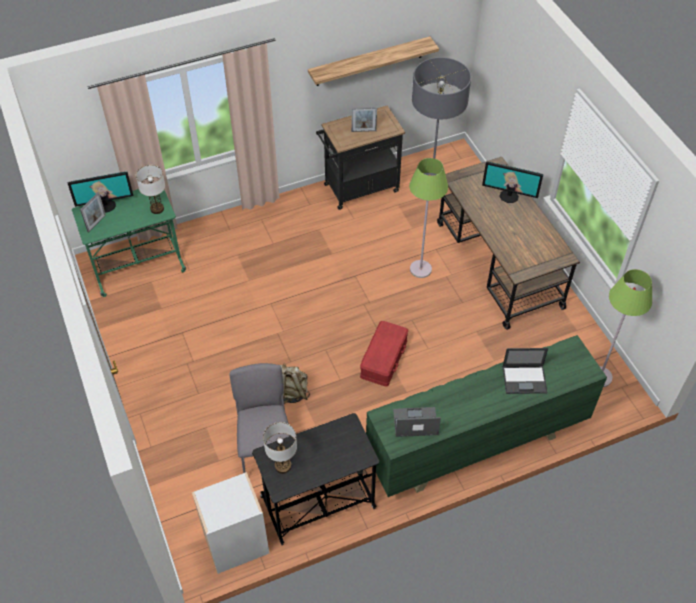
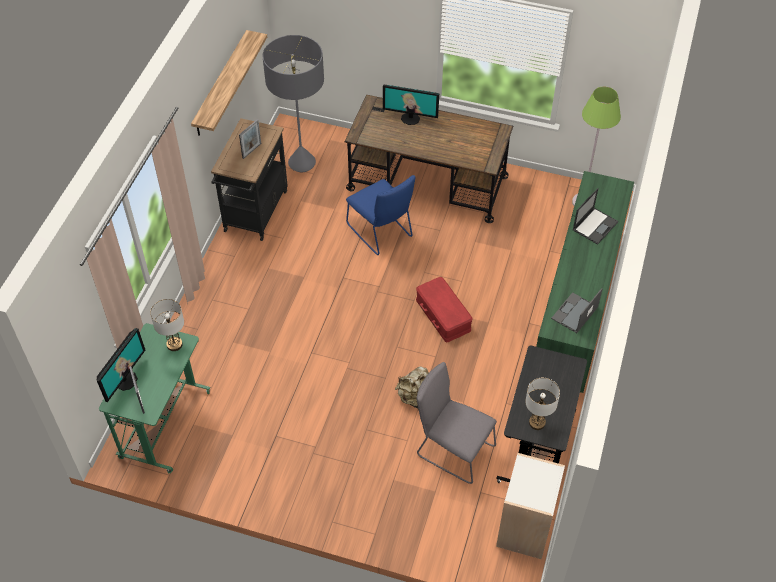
camera: 50 degrees left, 0 degrees up
green floor lamp [409,158,448,278] -> blue chair [346,175,415,255]
monitor [482,162,543,203] -> monitor turned 45 degrees clockwise [383,85,439,125]

